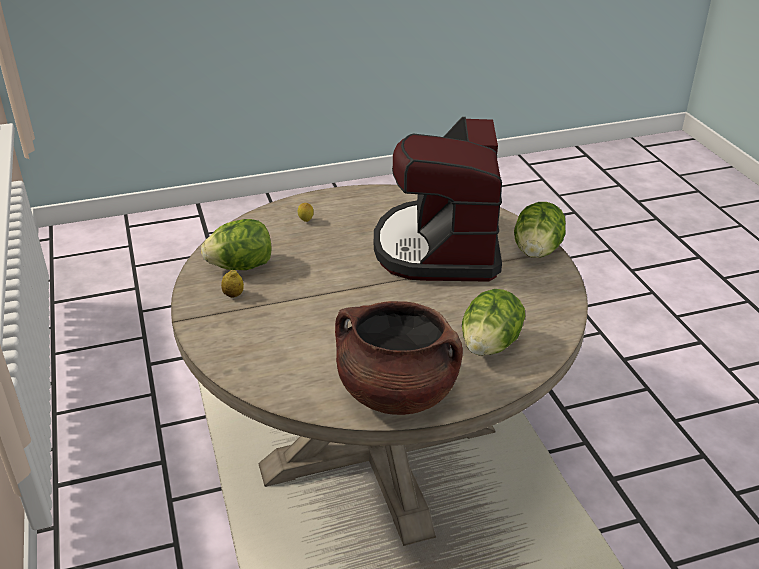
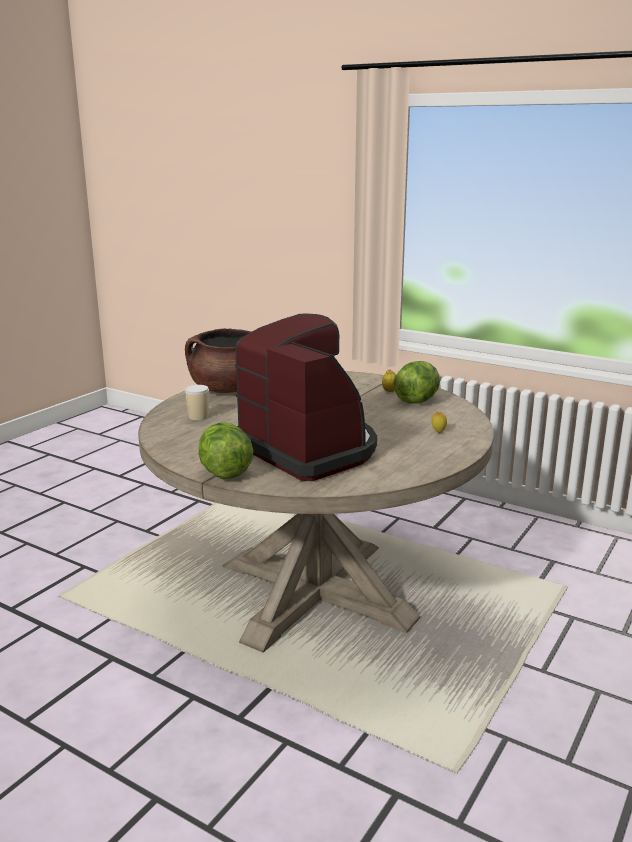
camera: 140 degrees right, 15 degrees down
lettuce [462,289,525,356] -> cup [185,385,209,420]

